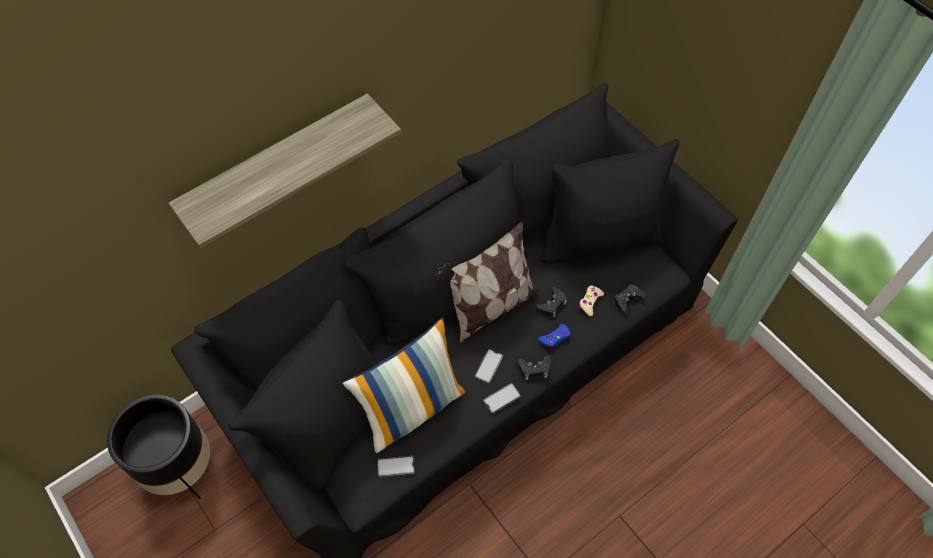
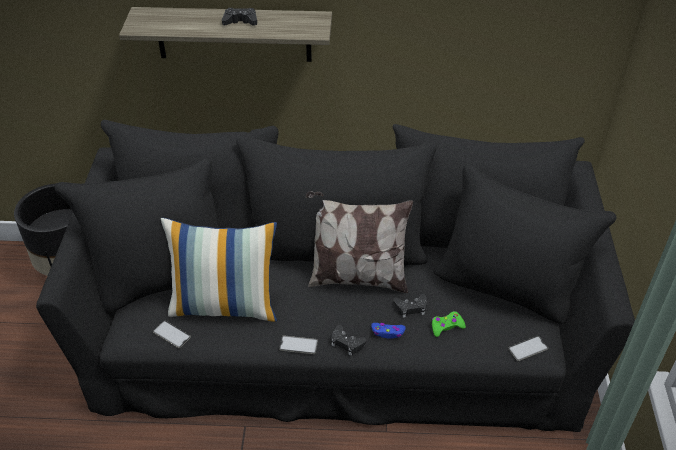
camera: 40 degrees right, 15 degrees down
phone [475,349,503,383] -> phone moved to [508,336,548,361]
beige game controller [579,286,604,316] -> green game controller [432,311,466,337]
black game controller [613,284,646,314] -> black game controller moved to [222,8,257,26]

